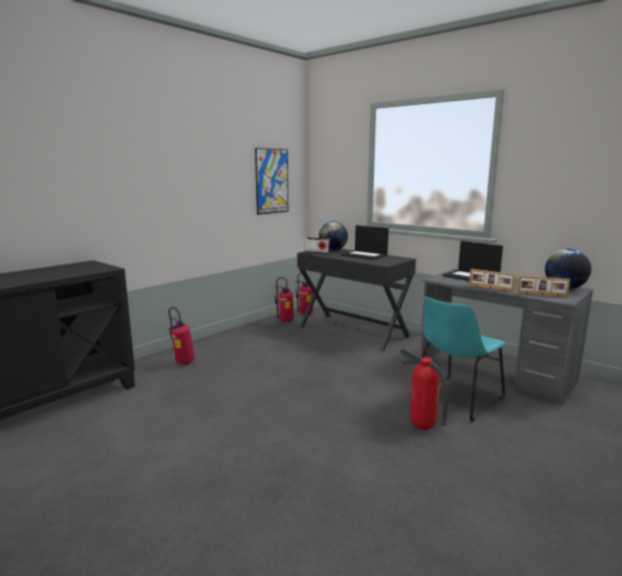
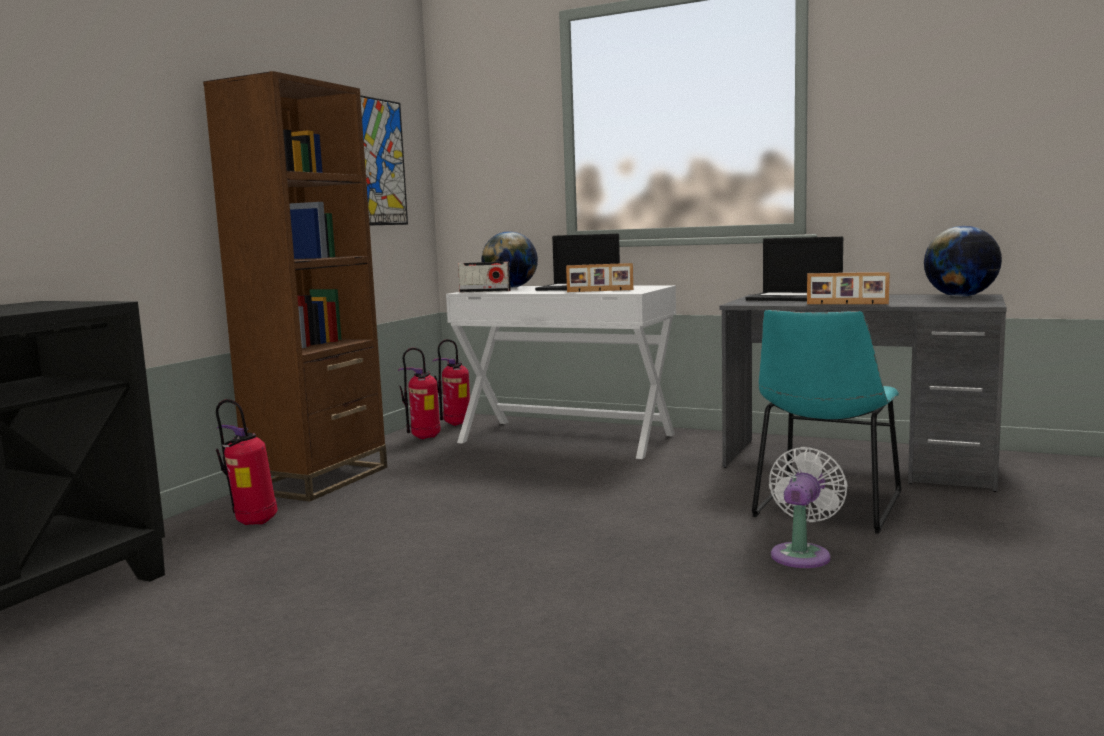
camera: 15 degrees left, 5 degrees down
black desk [297,249,416,351] -> white desk [446,285,676,459]
fire extinguisher [400,348,448,430] -> white fan [769,447,848,568]
picture frame [517,275,570,297] -> picture frame moved to [566,263,633,292]
none -> brown bookcase [203,71,387,502]

